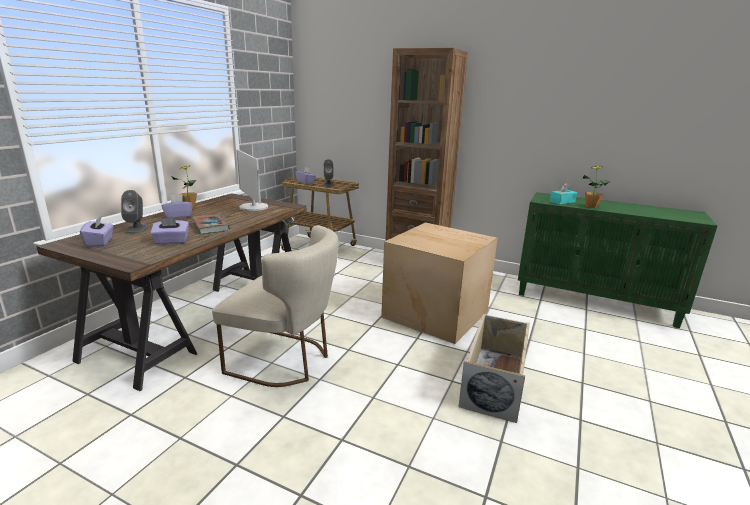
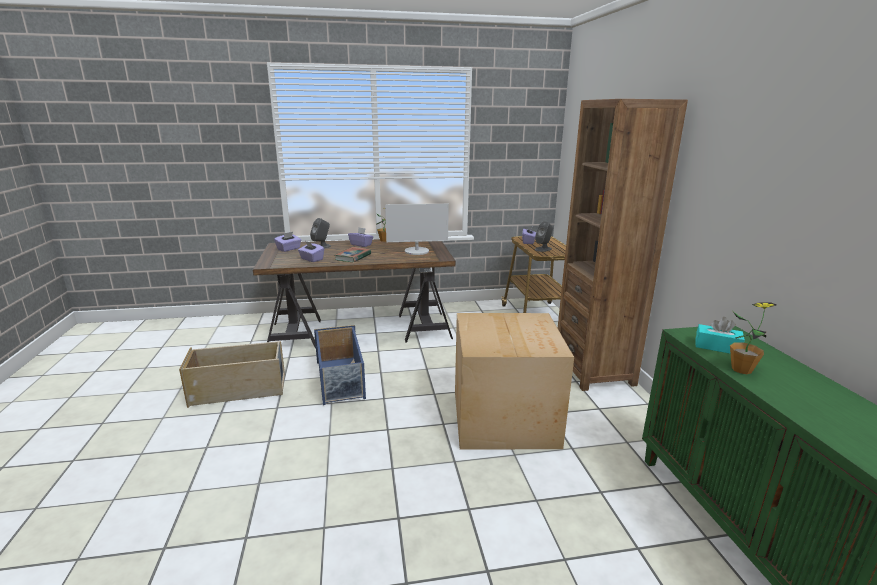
camera: 55 degrees right, 0 degrees up
beige chair [212,225,339,387] -> blue storage box [314,325,366,405]
monitor [236,150,268,211] -> monitor turned 120 degrees counterclockwise [385,204,449,255]
beige storage box [459,313,530,423] -> beige storage box moved to [179,341,285,408]

